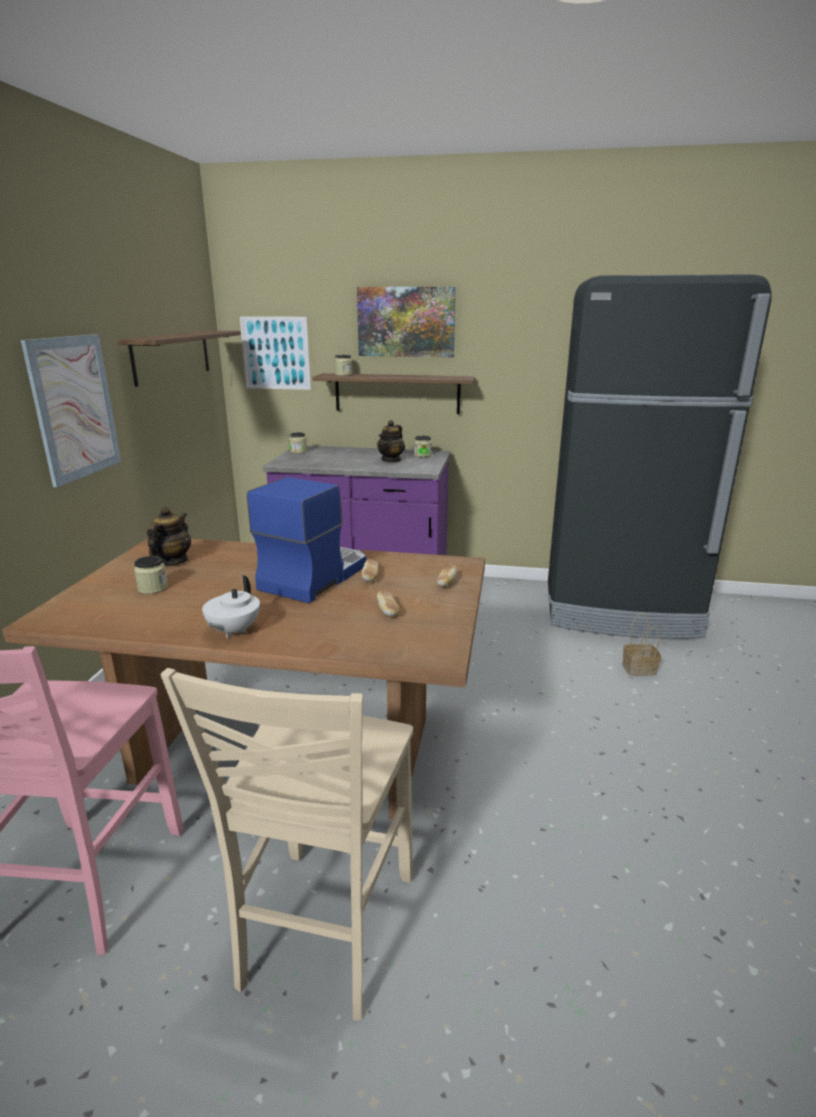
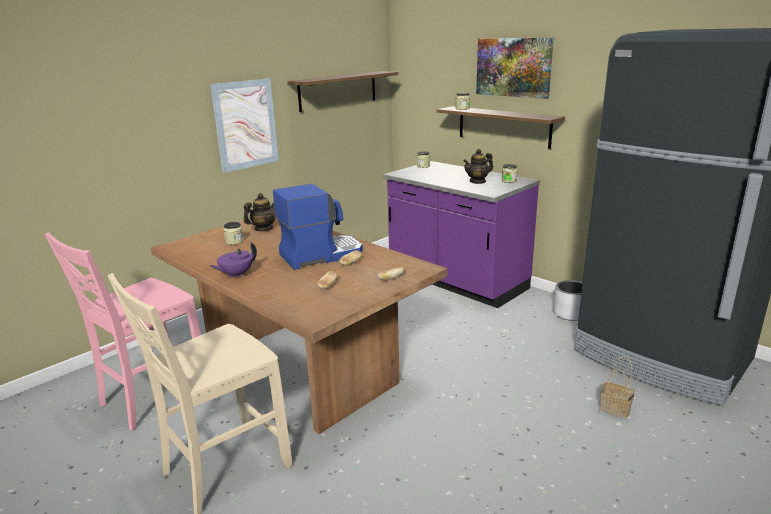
camera: 35 degrees right, 0 degrees up
white teapot [202,575,260,638] -> purple teapot [210,242,257,278]
picture [240,316,311,390] -> none
none -> grey planter [553,280,583,321]

